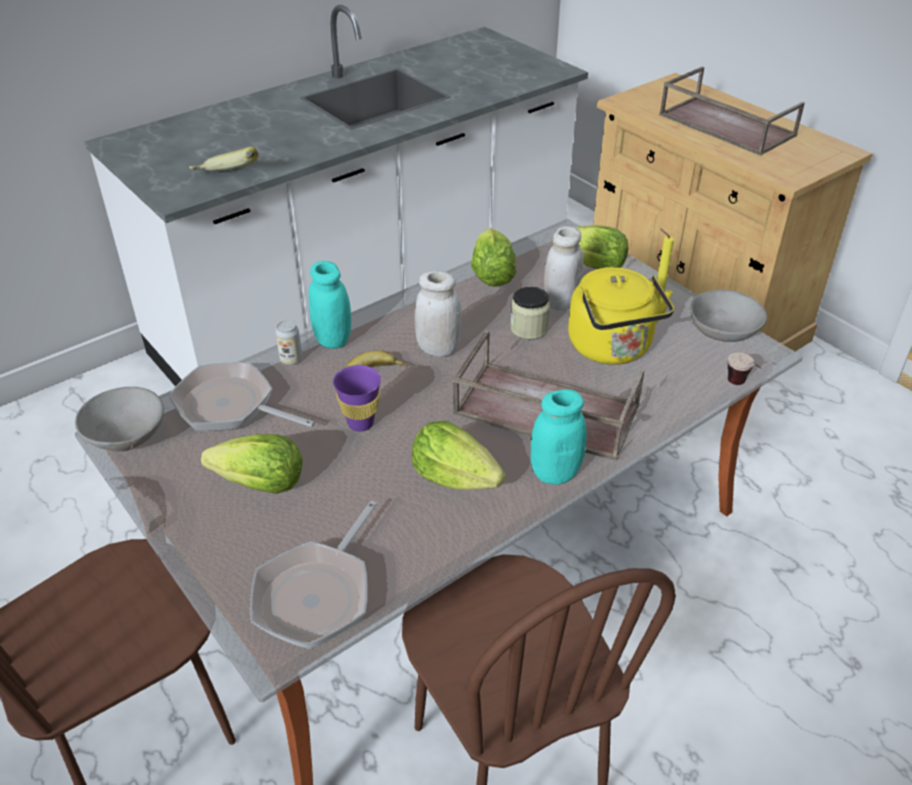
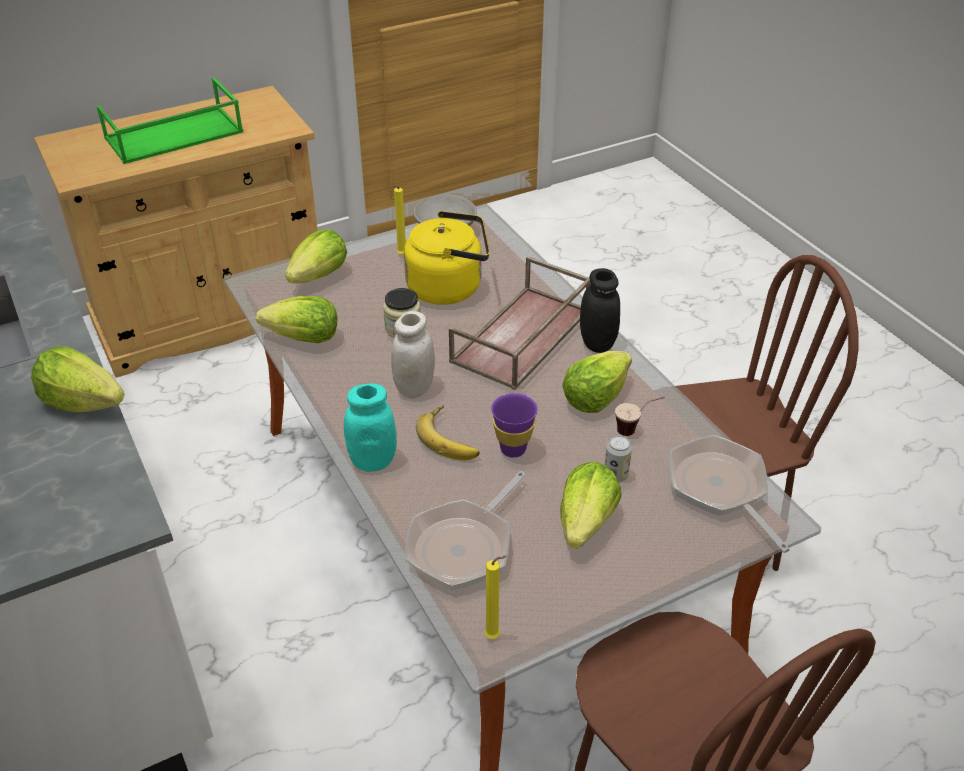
camera: 80 degrees left, 0 degrees up
grey bowl [75,387,164,451] -> yellow candle [484,555,507,639]
banana [189,147,258,171] -> none
frying pan [250,501,377,649] -> frying pan turned 150 degrees counterclockwise [669,435,790,553]
can [275,320,302,365] -> can moved to [605,436,632,482]
turquoise jar [531,389,586,485] -> black jar [580,268,620,353]
white jar [544,226,583,311] -> none
brown tray [659,67,805,156] -> green tray [97,77,243,164]
cup [728,353,761,385] -> cup moved to [615,397,665,436]
none -> lettuce [31,346,125,412]

